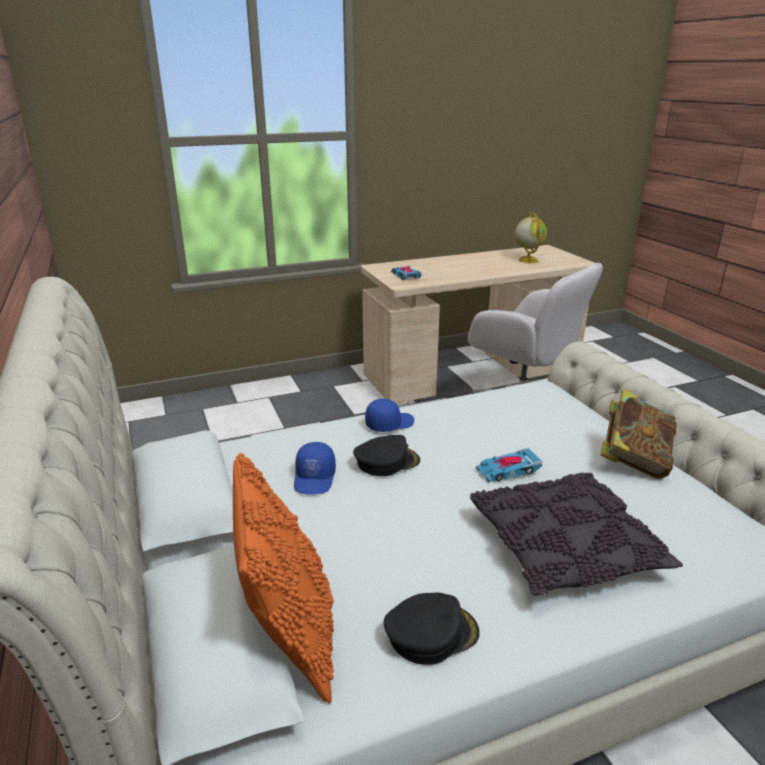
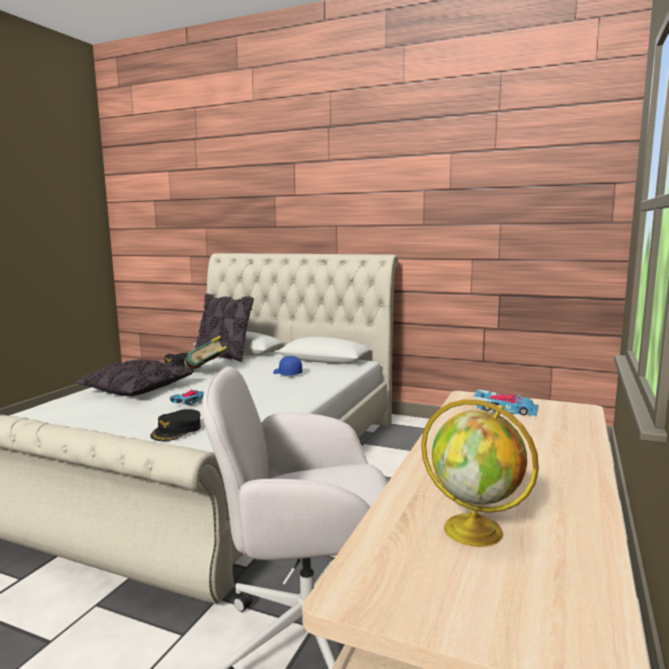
camera: 135 degrees right, 15 degrees down
orange pillow [233,453,334,704] -> black pillow [195,294,254,362]
black cap [353,435,420,476] -> black cap moved to [150,409,201,441]
blue cap [365,399,414,432] -> none
book [601,389,677,479] -> book moved to [184,336,227,370]

